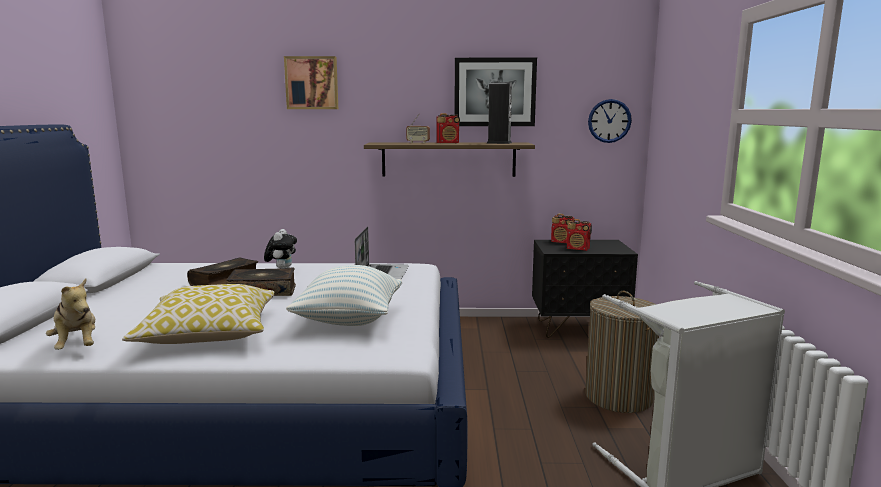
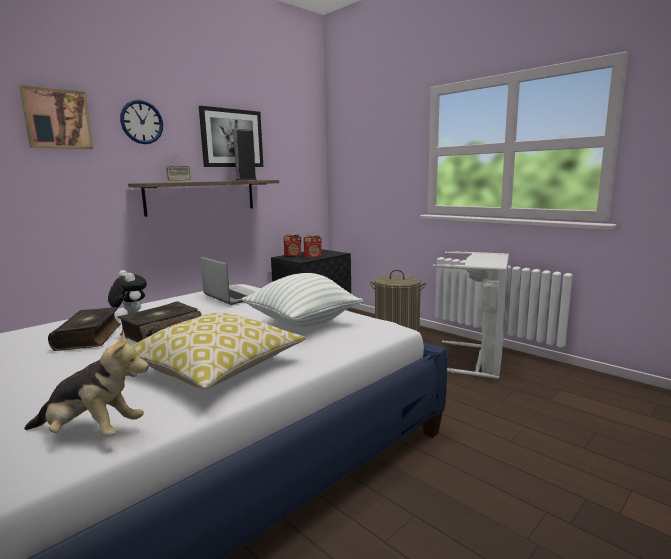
camera: 45 degrees left, 0 degrees up
radio [436,113,460,144] -> none
wall clock [588,99,632,143] -> wall clock moved to [120,100,163,144]

